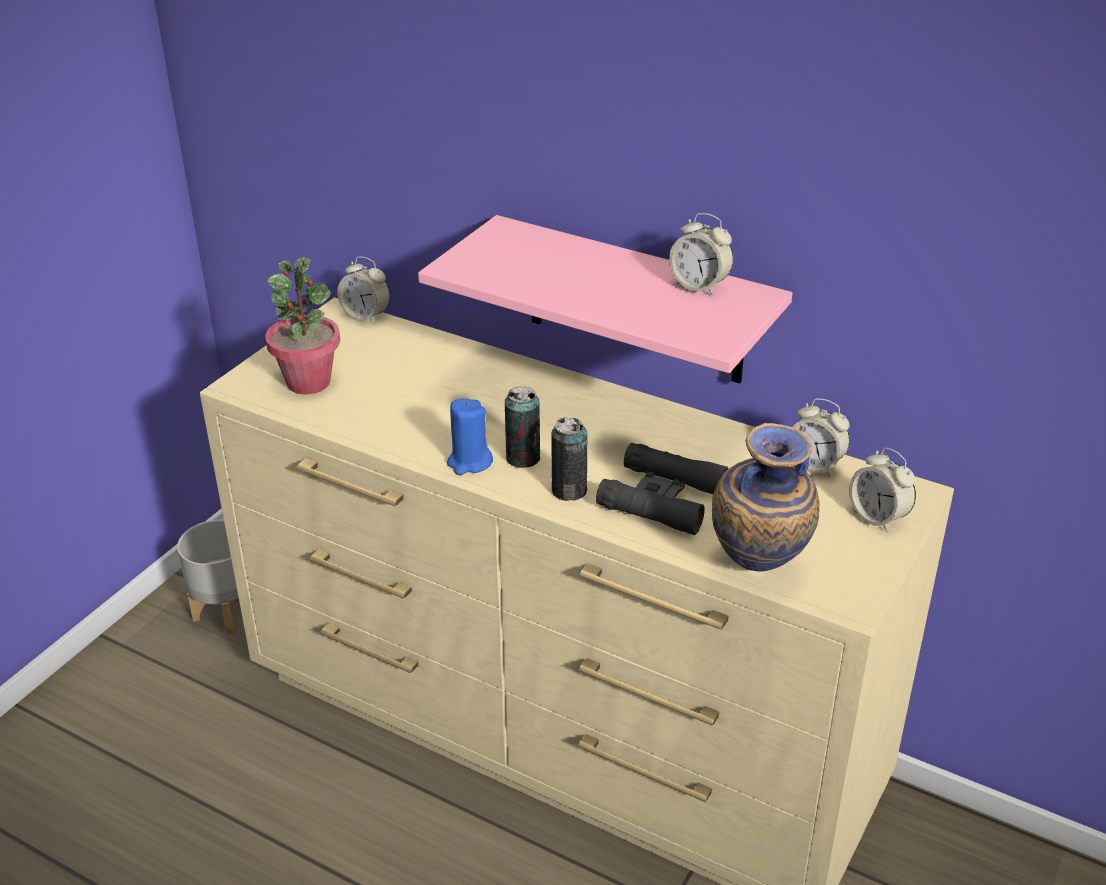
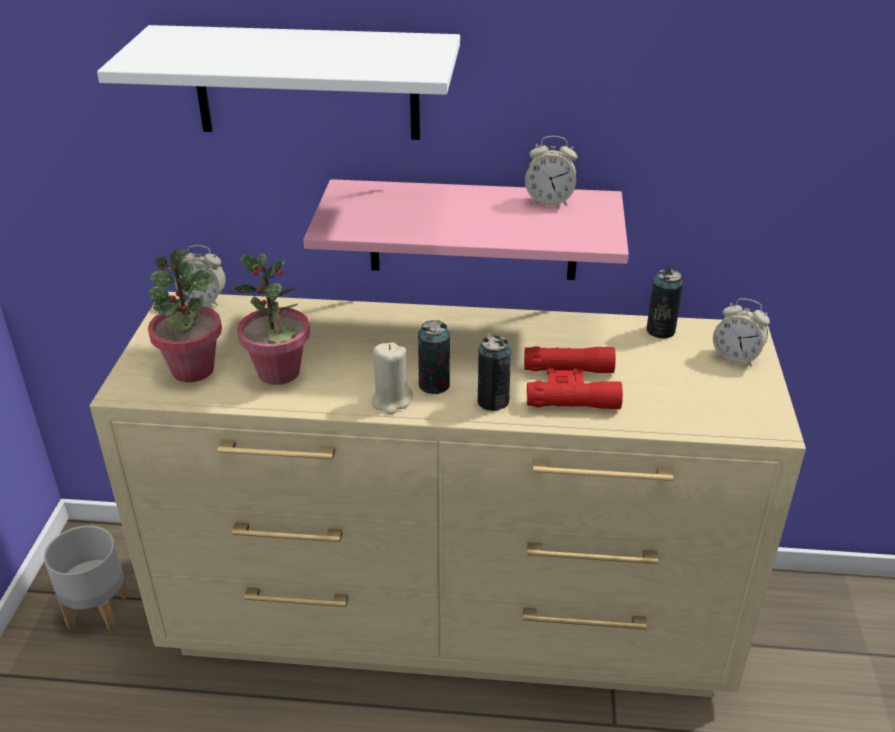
camera: 25 degrees left, 0 degrees up
blue candle [447,398,493,475] -> beige candle [372,342,413,414]
black binoculars [596,443,728,535] -> red binoculars [524,346,623,409]
vase [712,423,819,572] -> none
alarm clock [792,398,850,477] -> can [647,269,683,338]
none -> white shelf [97,25,460,140]
none -> potted plant [231,253,310,385]

